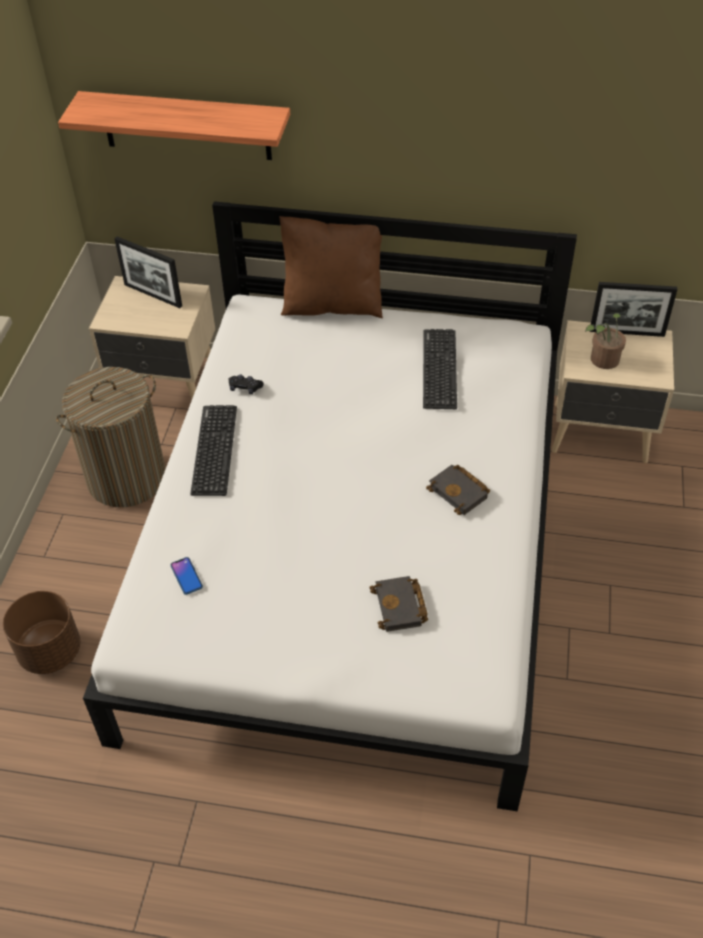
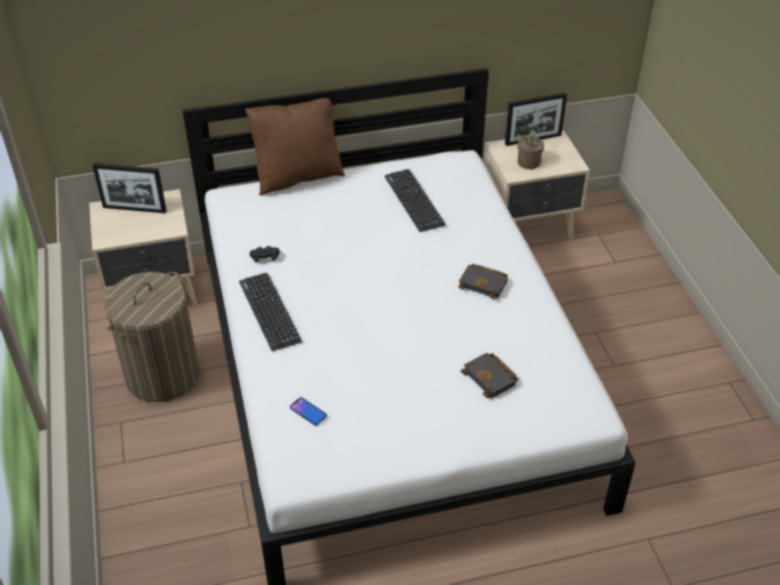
camera: 25 degrees left, 5 degrees down
brown planter [3,591,80,674] -> none
shelf [58,91,290,160] -> none

